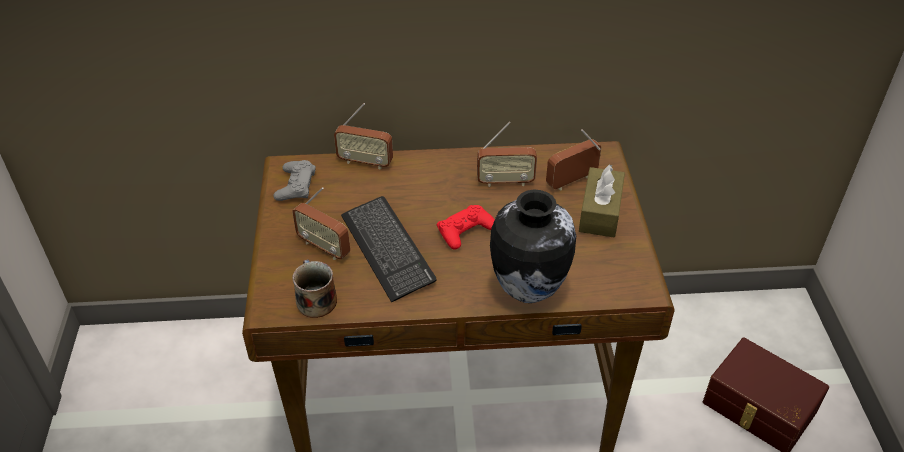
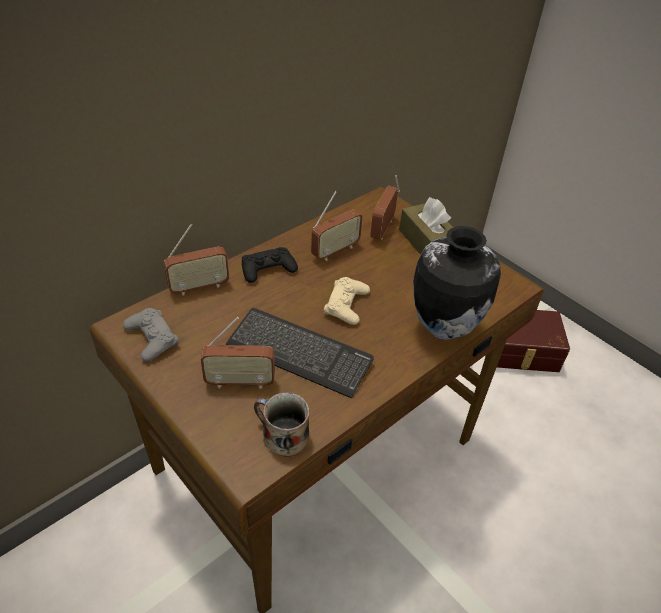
camera: 40 degrees left, 0 degrees up
red game controller [437,205,495,250] -> beige game controller [324,277,370,325]
none -> black game controller [242,247,298,283]

